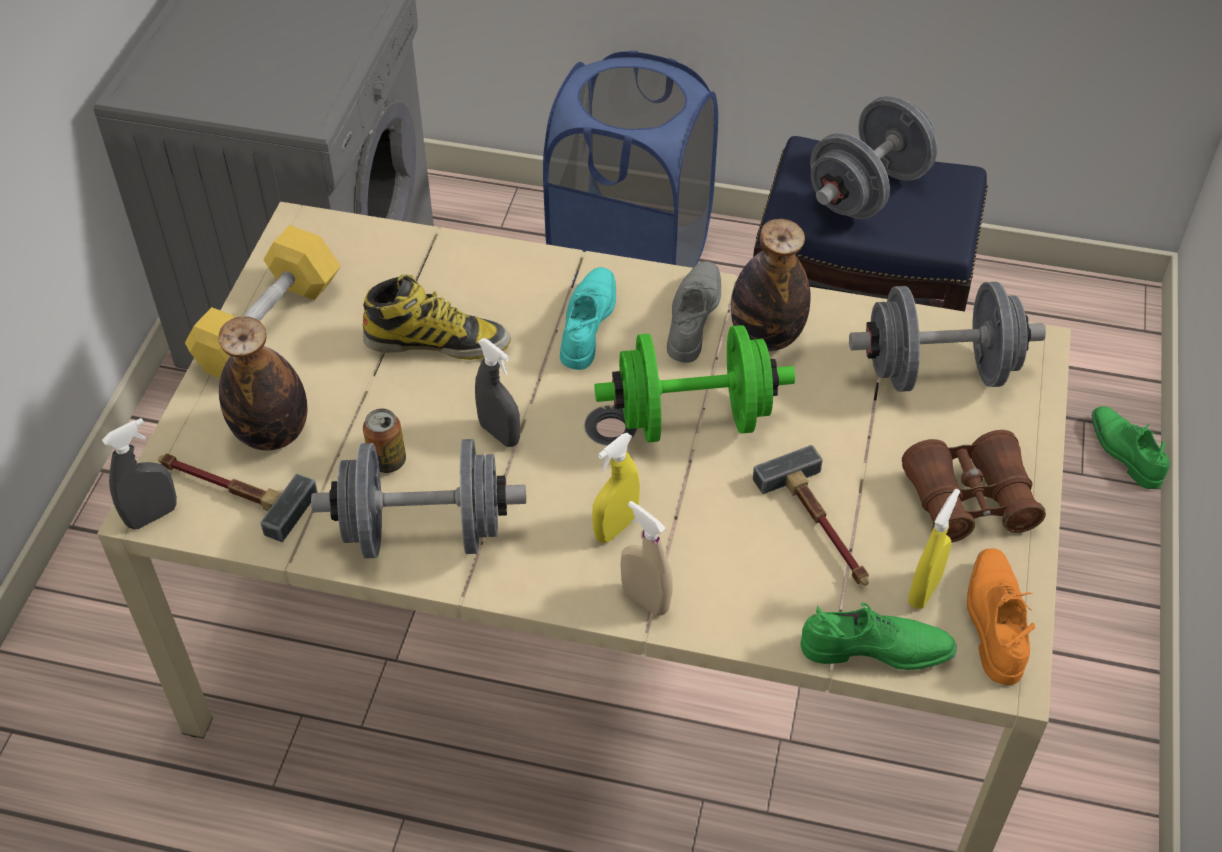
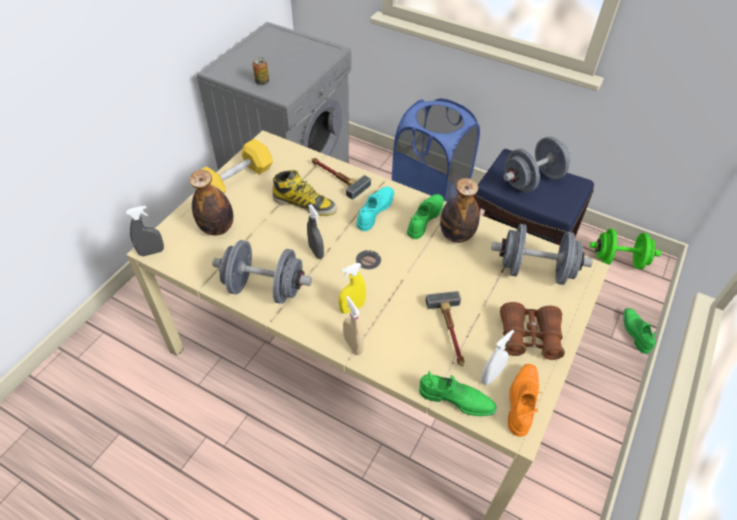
camera: 15 degrees right, 0 degrees up
hammer [158,453,318,542] -> hammer moved to [311,158,371,200]
can [363,409,406,473] -> can moved to [253,57,269,85]
green dumbbell [595,325,795,442] -> green dumbbell moved to [590,229,661,270]
grey shoe [667,261,721,363] -> green shoe [407,194,444,239]
yellow spray bottle [908,489,960,609] -> white spray bottle [481,330,514,385]

